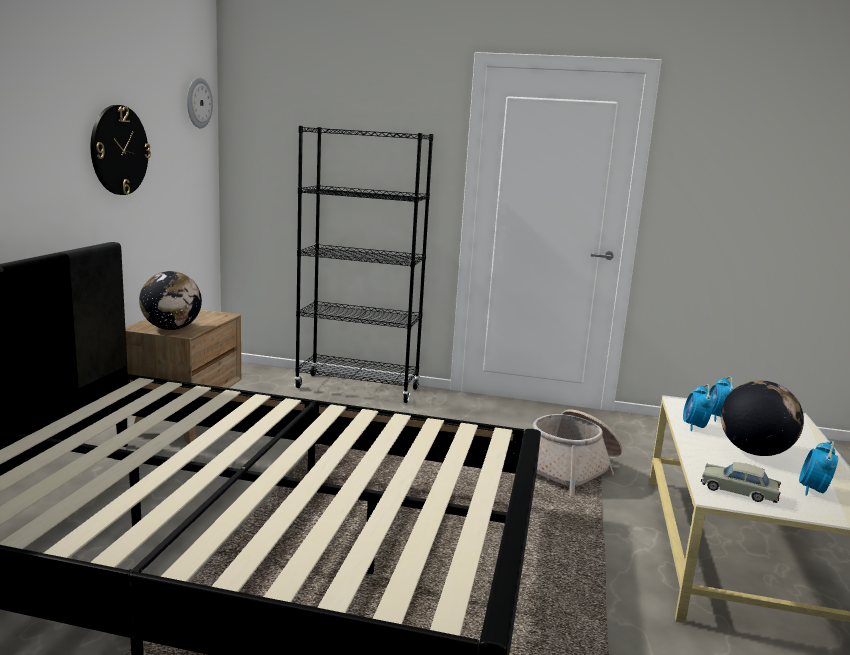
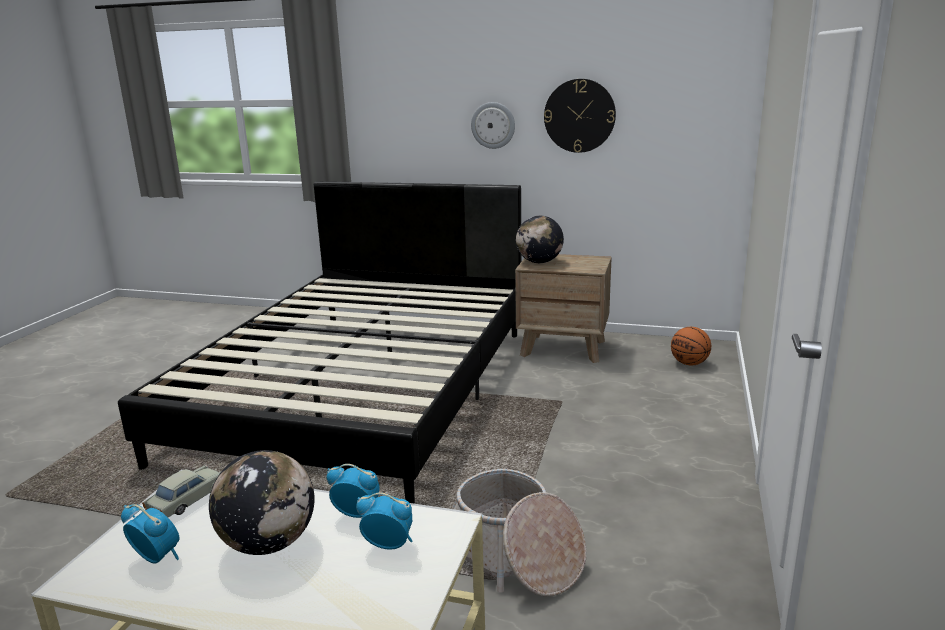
camera: 95 degrees right, 5 degrees up
wall clock [187,78,213,128] -> wall clock moved to [471,102,515,149]
black bookcase [294,126,433,403] -> none
none -> basketball [671,327,711,365]

